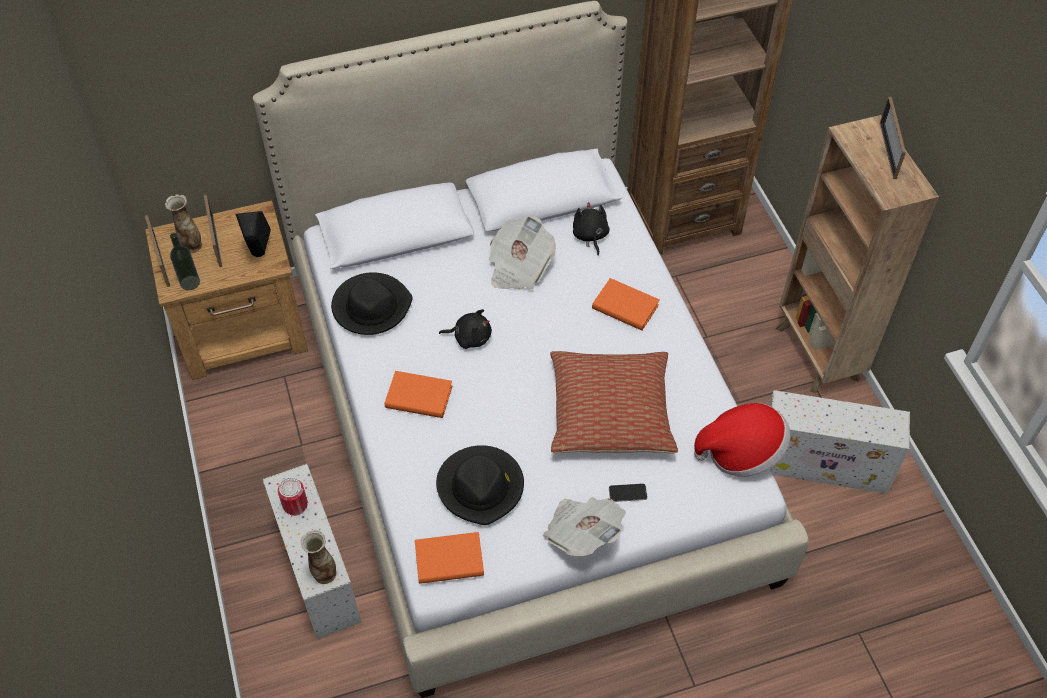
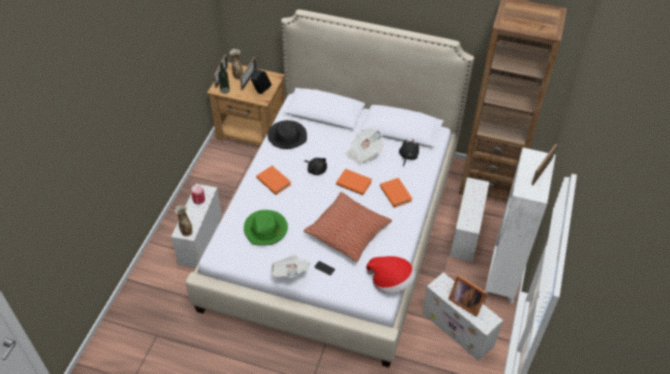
camera: 35 degrees right, 5 degrees down
orange book [415,532,484,584] -> orange book moved to [336,169,372,195]
black hat [436,445,524,525] -> green hat [244,210,288,246]
brown bookcase [776,115,939,394] -> white bookcase [484,148,556,304]
none -> picture frame [448,275,487,317]
none -> white storage box [450,177,489,262]

